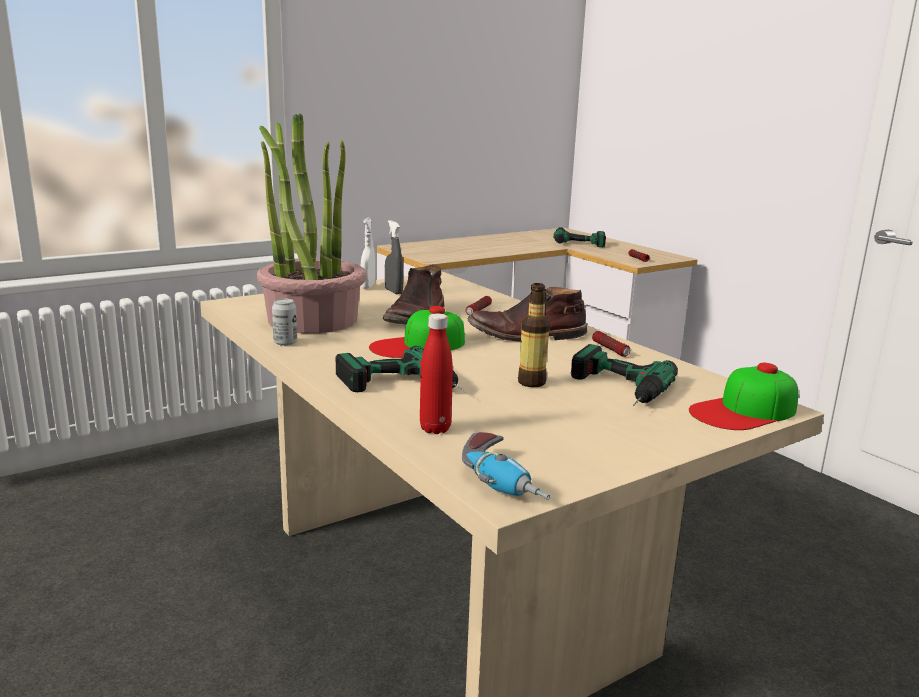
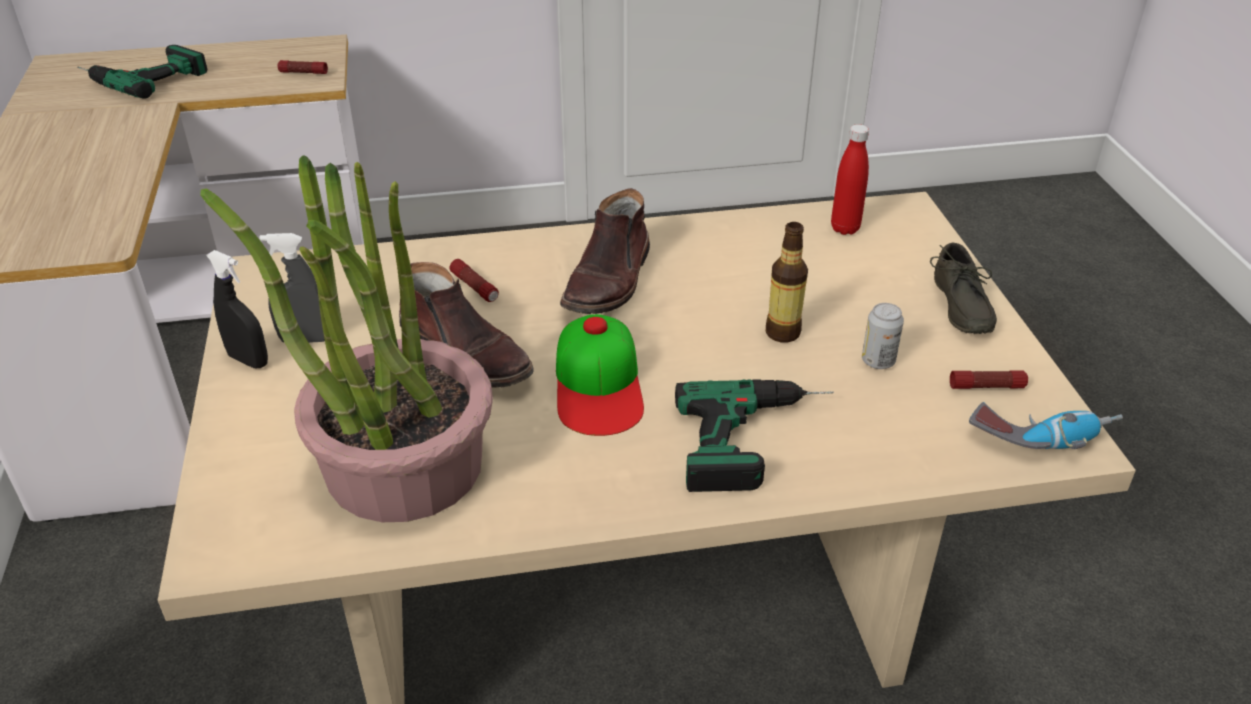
camera: 65 degrees left, 20 degrees up
can [272,299,297,346] -> can moved to [862,303,904,369]
white spray bottle [361,218,375,289] -> black spray bottle [206,250,268,368]
red bottle [420,314,453,434] -> red bottle moved to [831,124,869,235]
power drill [571,344,678,406] -> none
flashlight [592,331,630,357] -> flashlight moved to [950,370,1028,389]
cap [689,363,799,430] -> none
none -> grey shoe [930,242,997,334]

